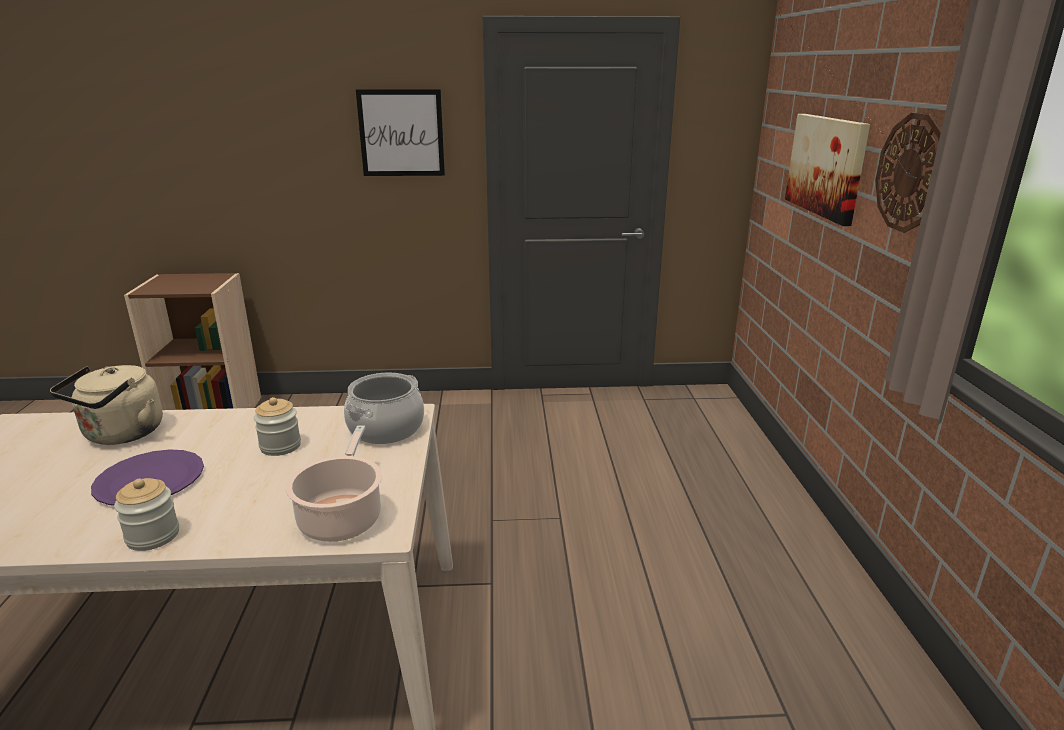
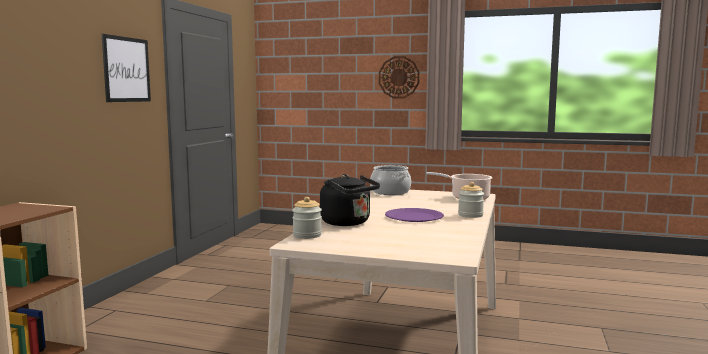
camera: 70 degrees left, 15 degrees down
beige kettle [50,365,163,445] -> black kettle [320,174,380,226]
jar [254,397,301,456] -> jar moved to [292,197,322,239]
picture [785,114,870,226] -> none

